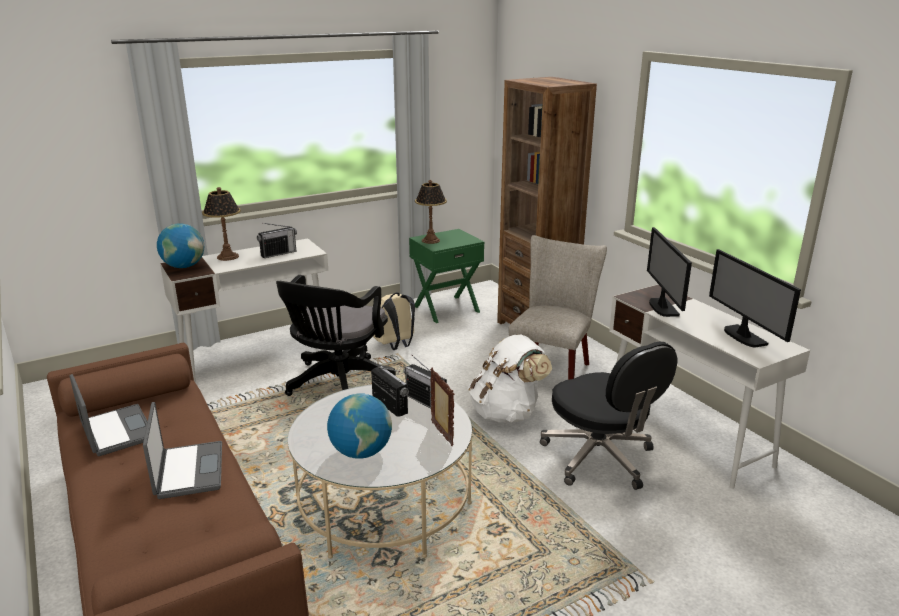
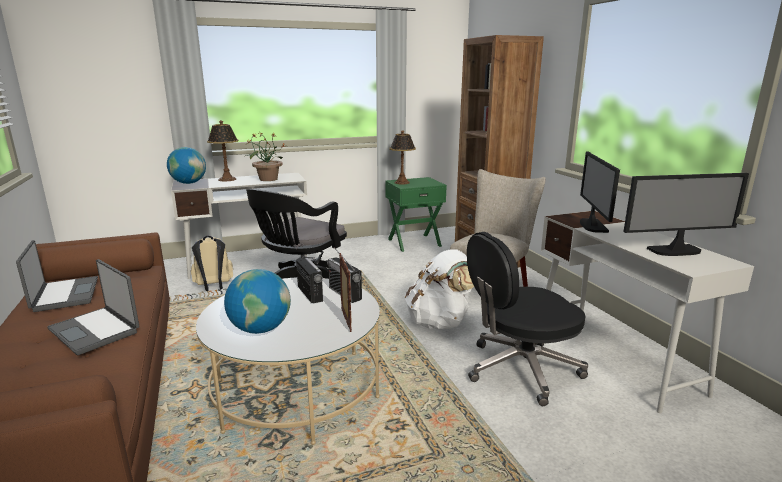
camera: 10 degrees right, 5 degrees down
laptop [143,402,222,499] -> laptop turned 135 degrees clockwise [47,259,139,355]
radio [257,223,297,258] -> potted plant [245,132,286,181]
beige backpack [373,293,415,350] -> beige backpack moved to [191,235,233,291]
black office chair [540,341,677,490] -> black office chair turned 90 degrees clockwise [467,232,588,406]
monitor [709,249,801,347] -> monitor turned 90 degrees counterclockwise [623,173,749,256]

